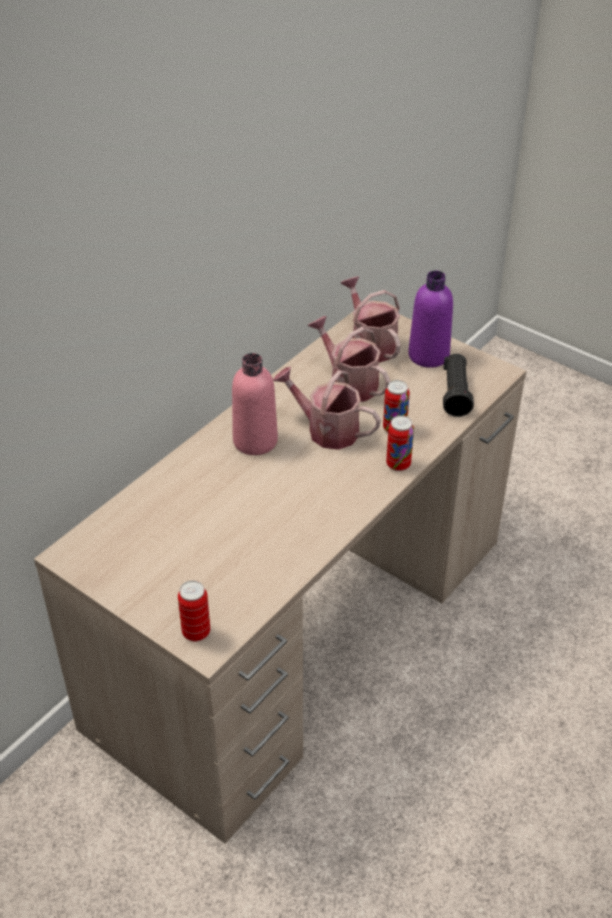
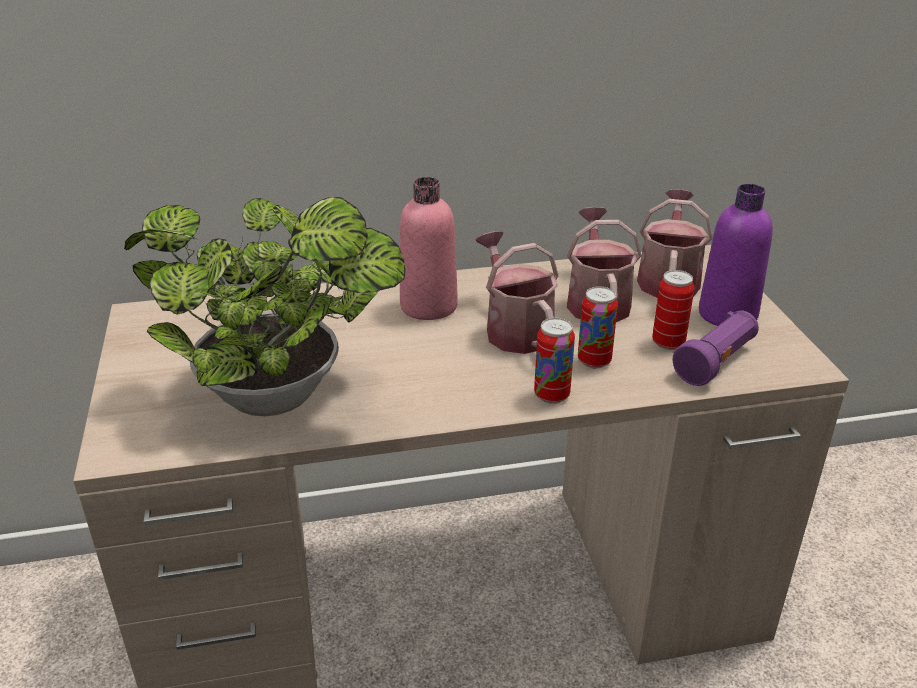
camera: 40 degrees right, 10 degrees down
can [178,581,210,641] -> can moved to [652,270,694,350]
black flashlight [443,354,474,417] -> purple flashlight [673,310,759,386]
none -> potted plant [124,197,405,416]

